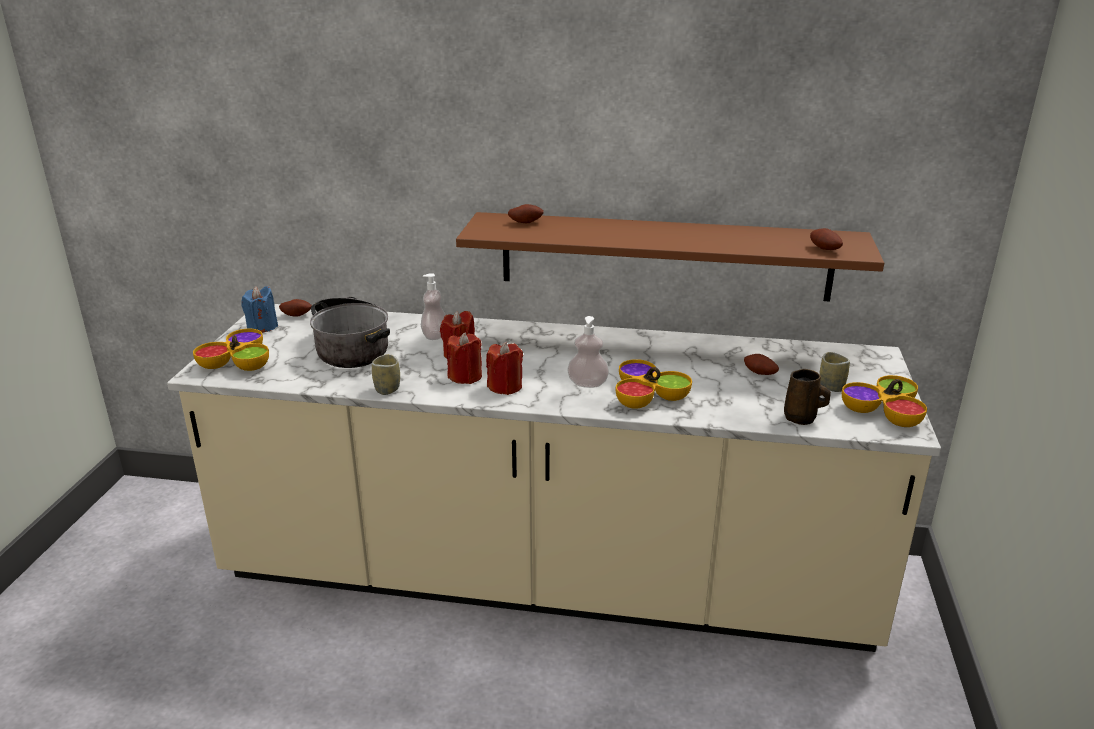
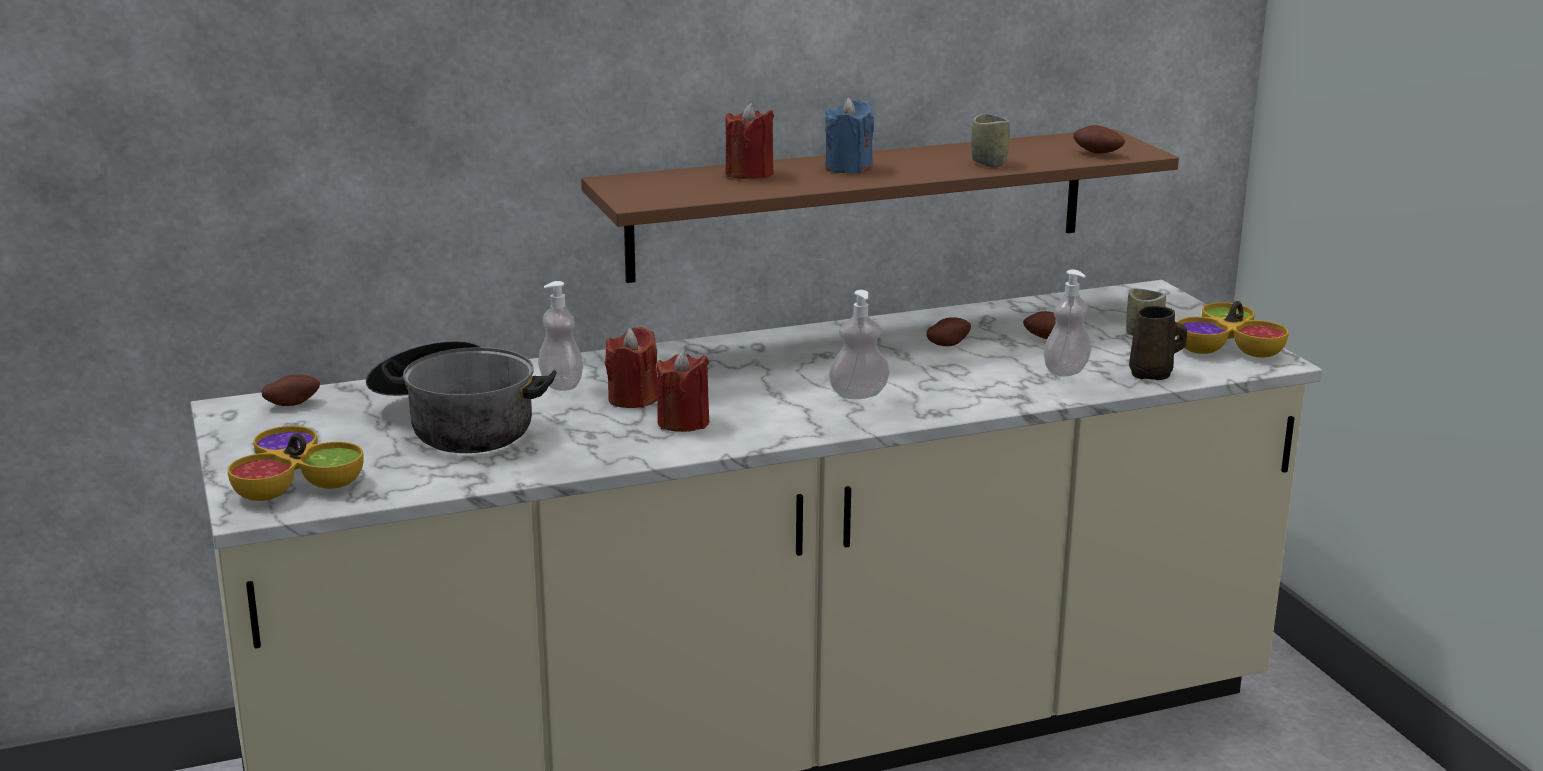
camera: 30 degrees left, 5 degrees down
blue candle [241,286,278,333] -> blue candle moved to [825,98,874,173]
cup [372,354,400,395] -> cup moved to [971,114,1010,167]
red candle [486,342,523,395] -> red candle moved to [725,103,774,179]
potato [508,204,544,223] -> potato moved to [927,318,971,346]
bowl [615,359,692,409] -> none
none -> soap dispenser [1043,270,1092,377]

